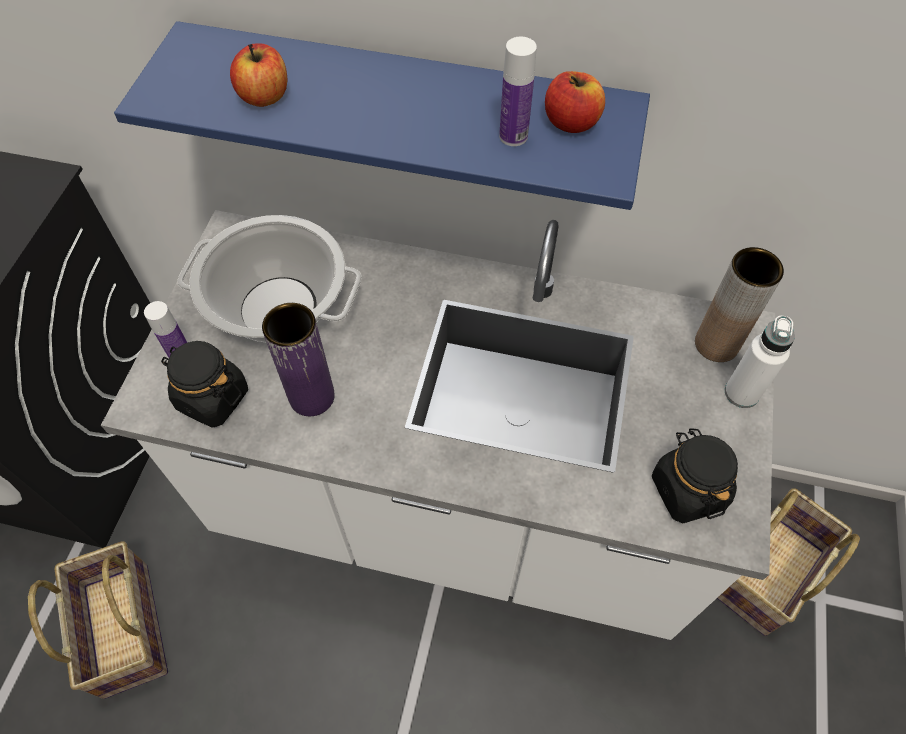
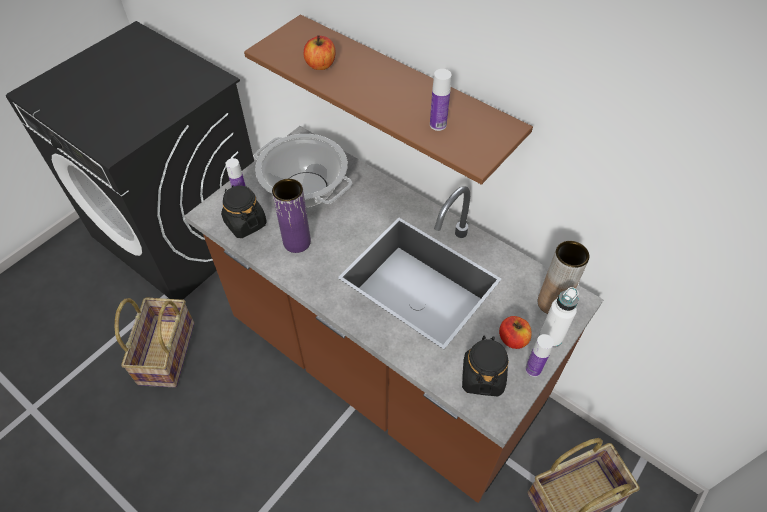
camera: 25 degrees right, 5 degrees down
white counter [101,210,775,640] -> brown counter [184,126,604,503]
blue shelf [114,21,650,210] -> brown shelf [244,14,533,185]
apple [545,71,605,133] -> apple moved to [499,316,532,349]
none -> bottle [525,334,554,377]

